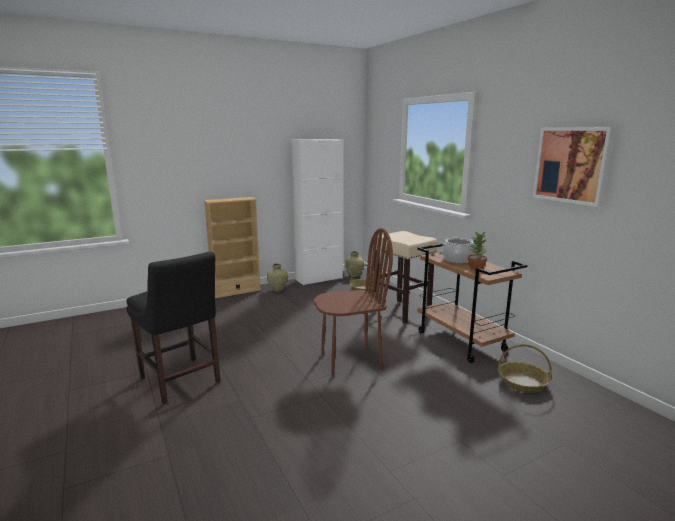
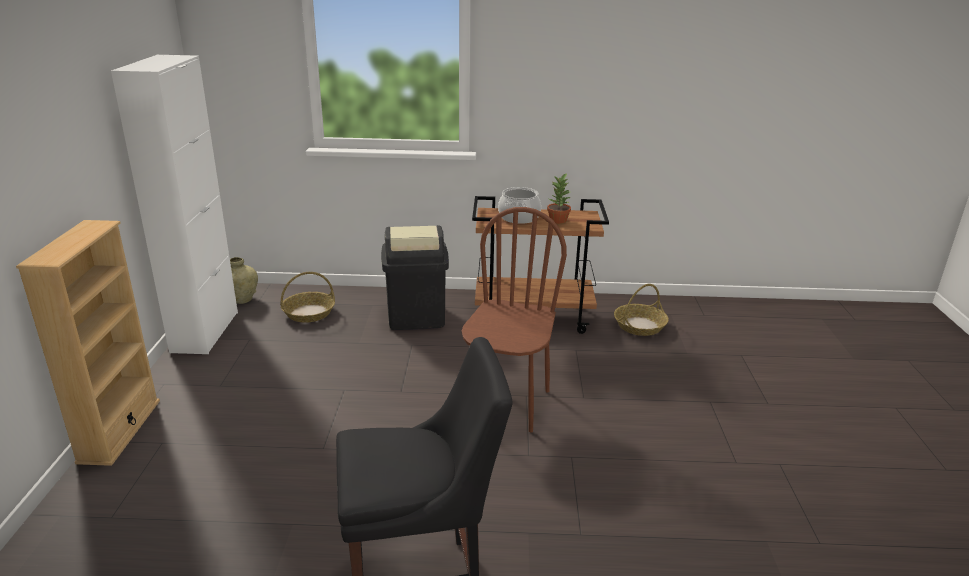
camera: 60 degrees left, 10 degrees up
beige vase [267,263,288,292] -> none
beige stool [374,231,438,323] -> black trash can [381,225,449,330]
picture [533,127,614,207] -> none

